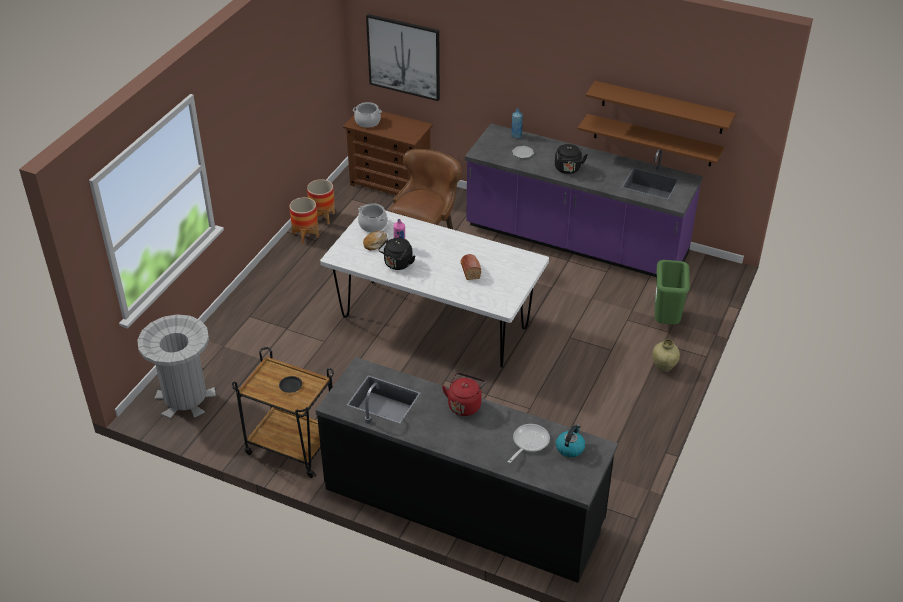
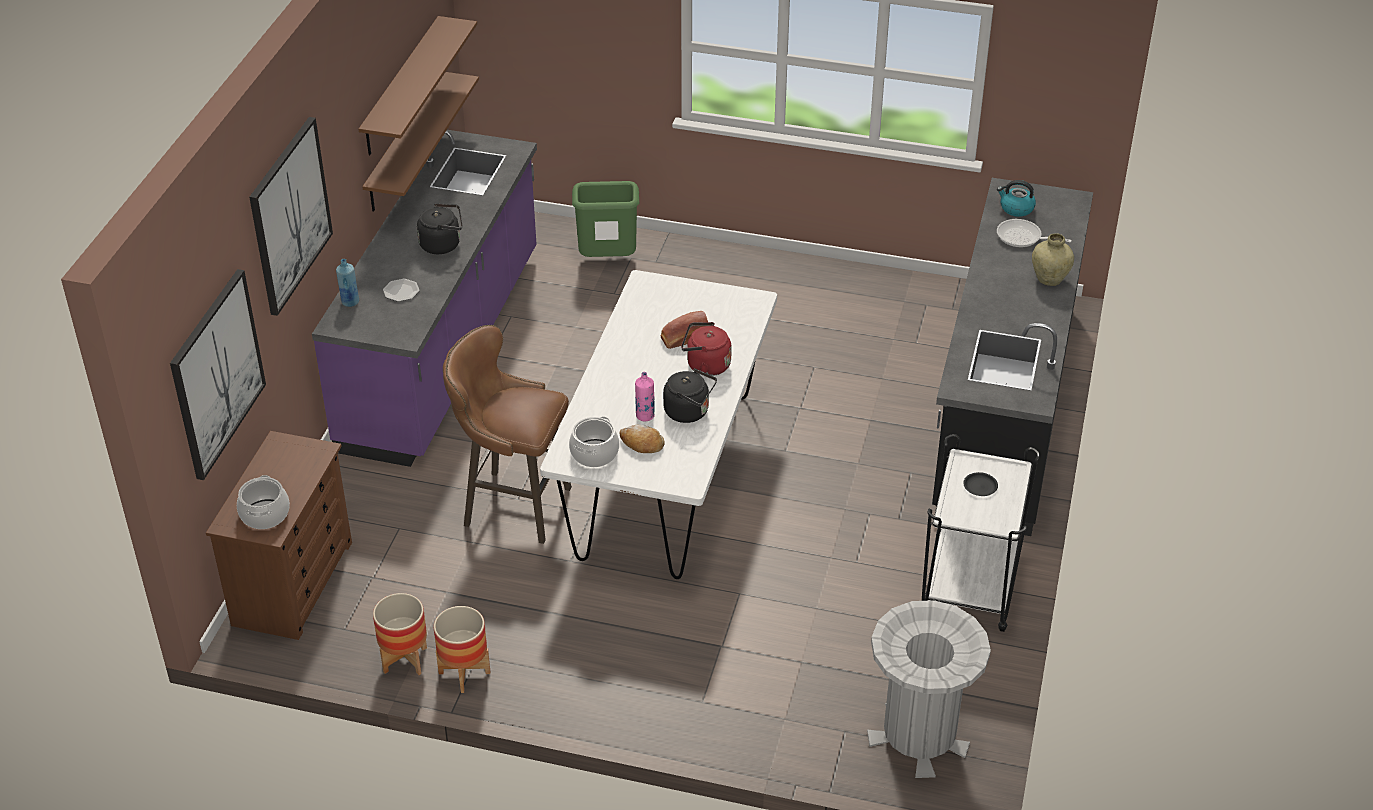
camera: 100 degrees left, 0 degrees up
brown cart [232,347,334,478] -> white cart [922,434,1040,632]
red kettle [442,372,486,416] -> red kettle moved to [681,322,732,376]
beige vase [652,339,680,372] -> beige vase moved to [1032,233,1074,286]
none -> picture [249,117,333,316]

